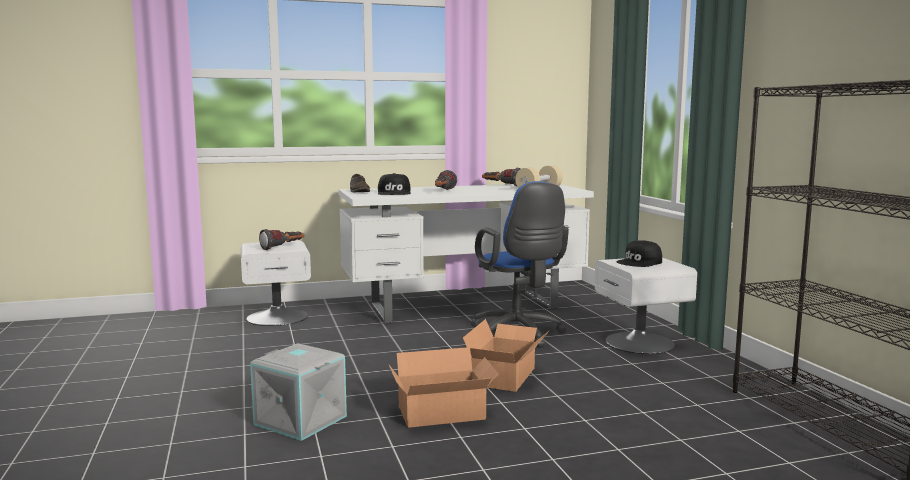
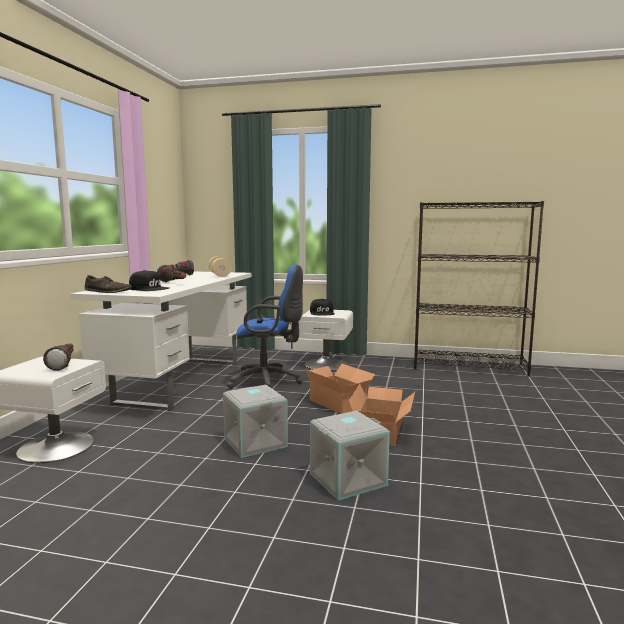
camera: 60 degrees left, 0 degrees up
none -> grey storage box [223,385,288,458]

